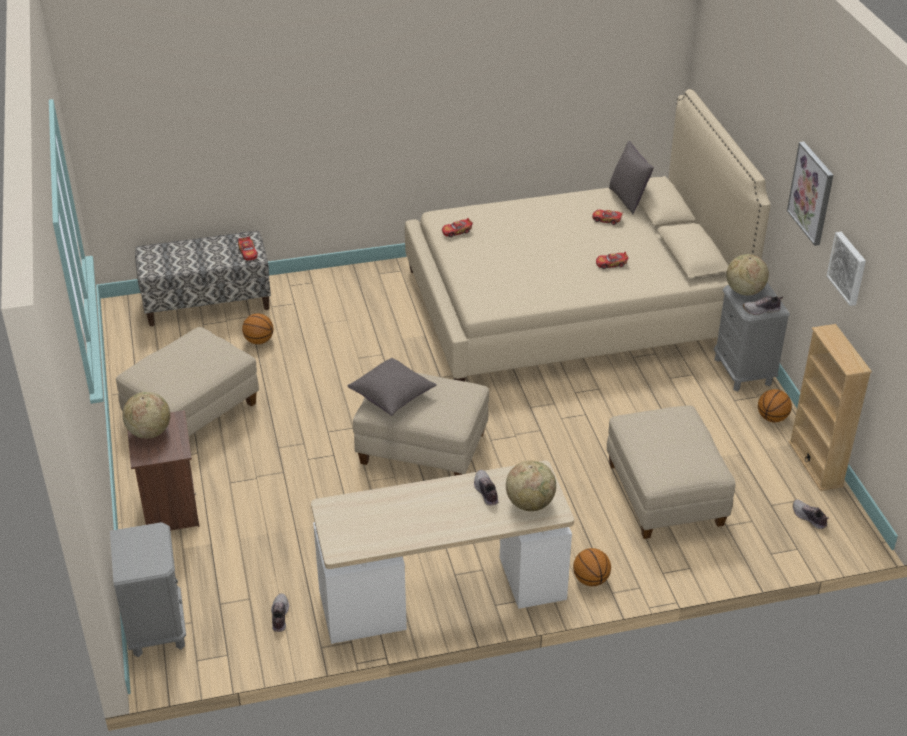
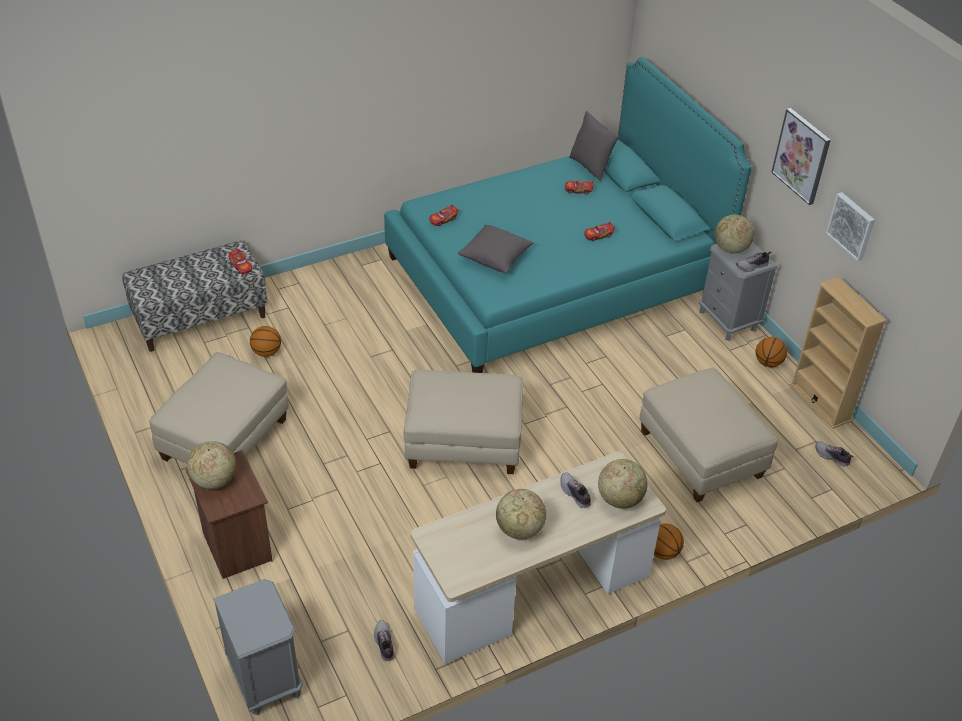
camera: 15 degrees left, 5 degrees up
grey pillow [348,358,437,416] -> grey pillow moved to [458,224,534,274]
beige bed [405,89,771,382] -> turquoise bed [384,57,752,373]
none -> globe [496,489,546,540]

